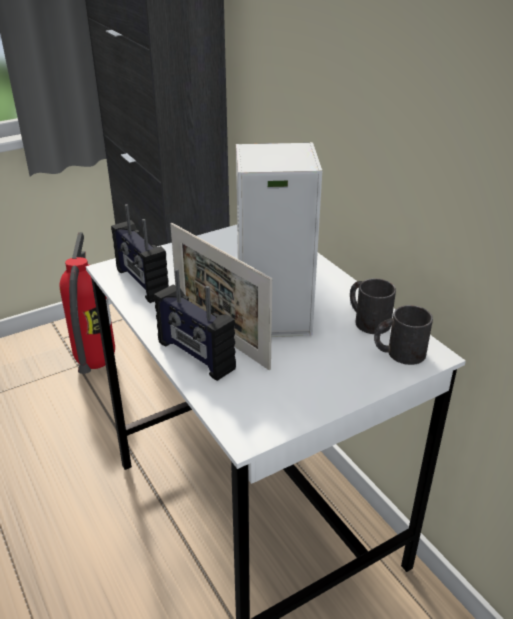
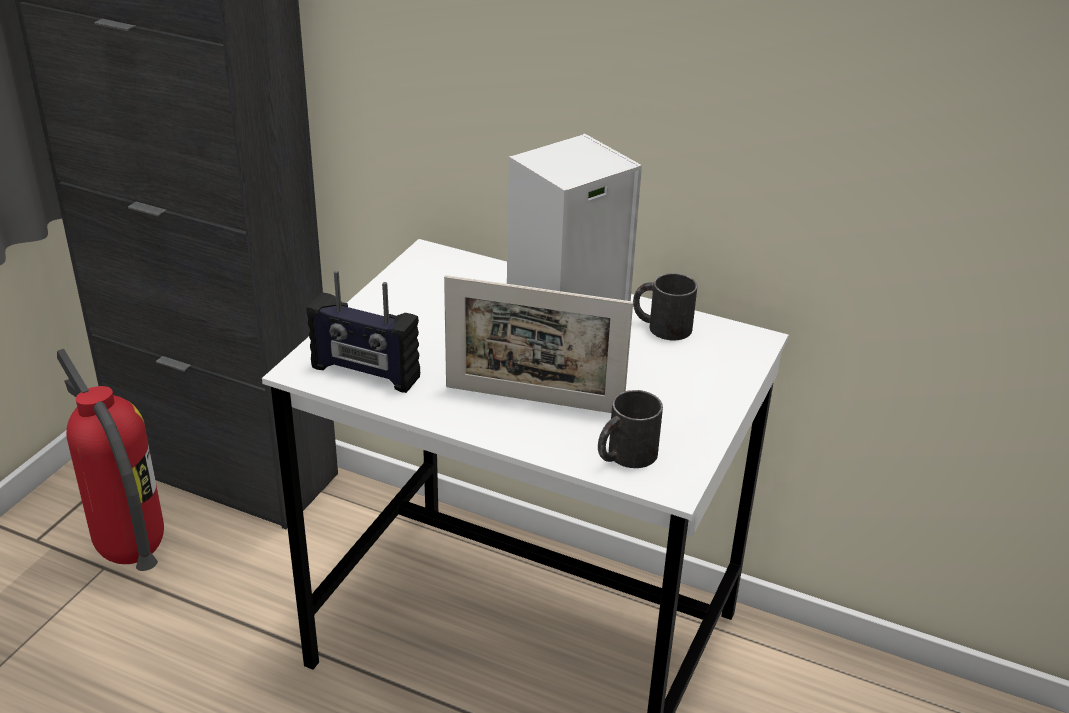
camera: 35 degrees left, 0 degrees up
radio [154,269,236,381] -> none
black mug [374,305,433,365] -> black mug moved to [598,390,663,468]

